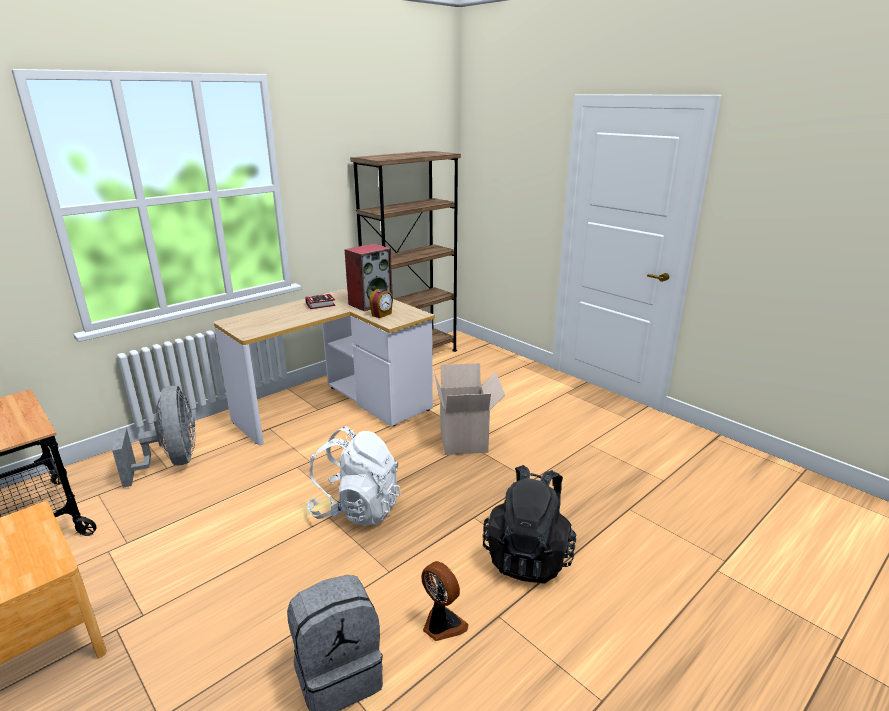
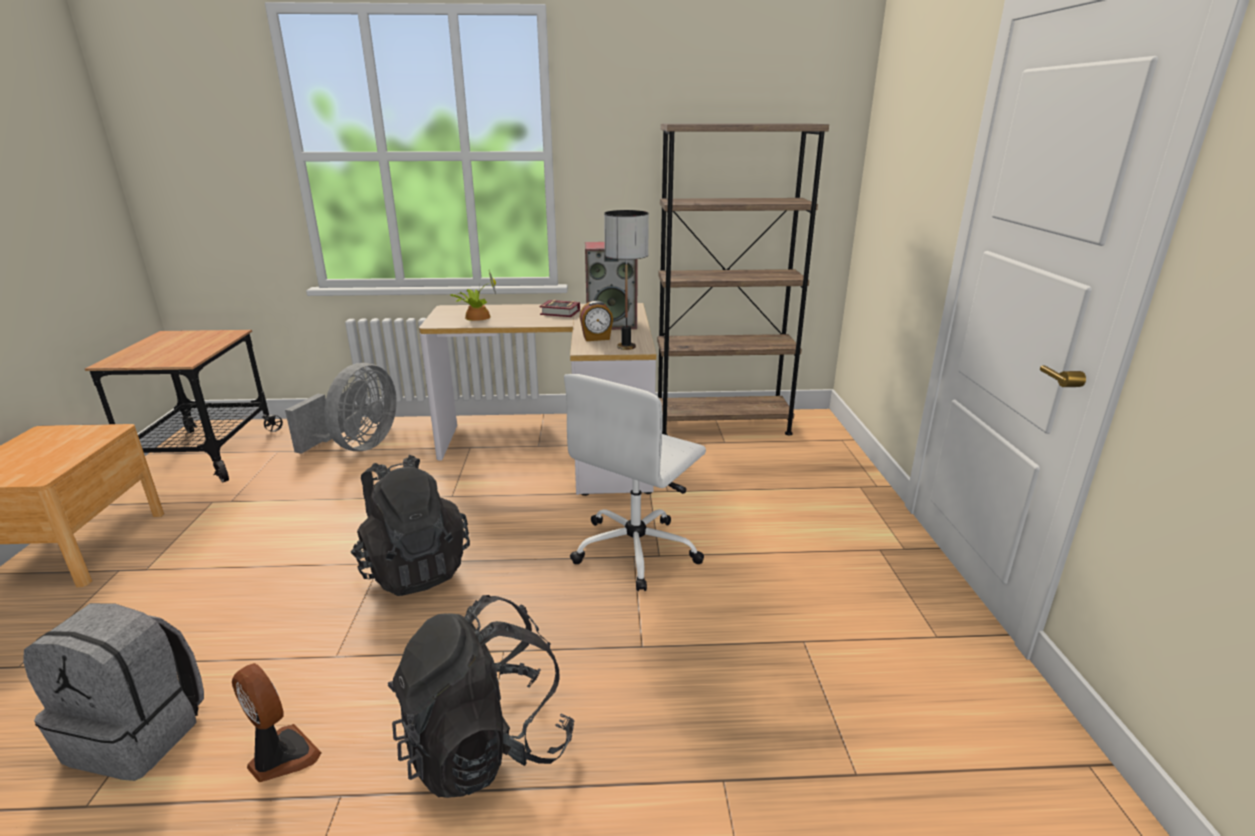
camera: 40 degrees right, 0 degrees up
white backpack [306,426,401,526] -> black backpack [351,455,470,596]
fan [421,561,469,641] -> fan turned 45 degrees counterclockwise [232,663,322,782]
cardboard box [433,363,505,455] -> white office chair [564,374,706,591]
none -> potted plant [450,269,496,321]
none -> table lamp [604,210,649,350]

